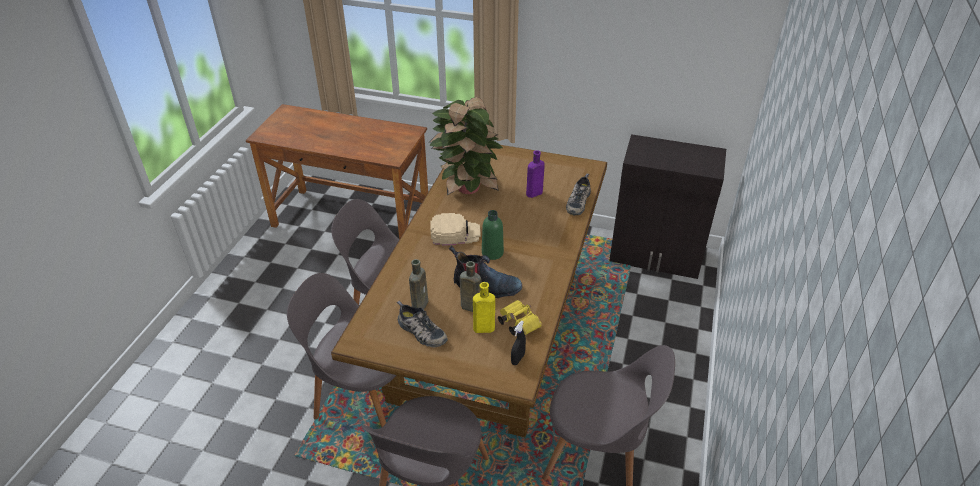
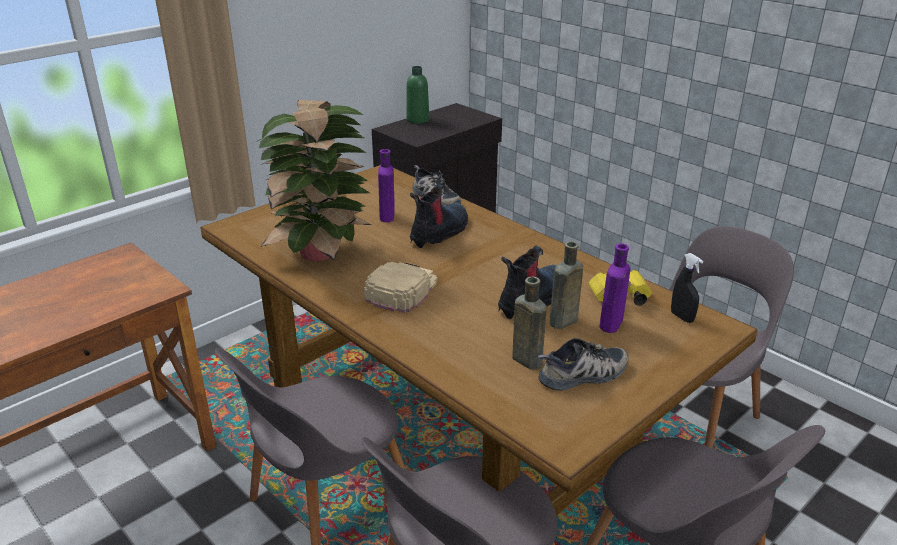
camera: 60 degrees left, 10 degrees down
yellow bottle [473,282,495,333] -> purple bottle [599,243,630,333]
green bottle [482,210,504,260] -> green bottle moved to [406,66,429,124]
none -> boot [410,184,468,248]

